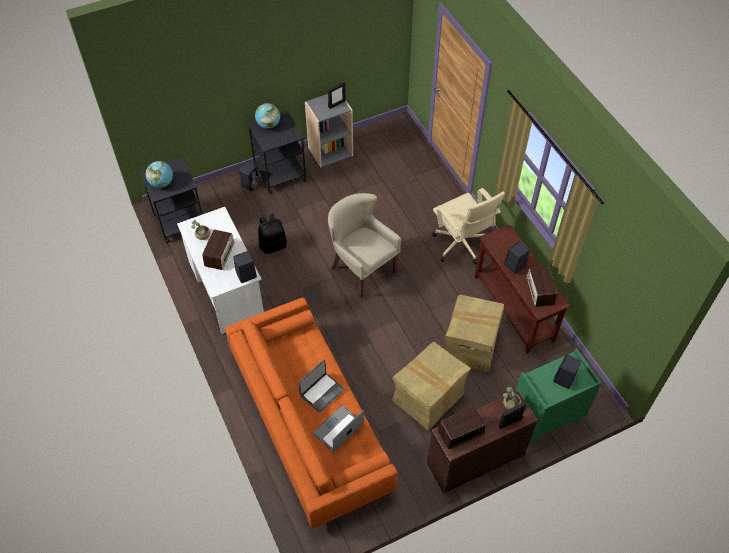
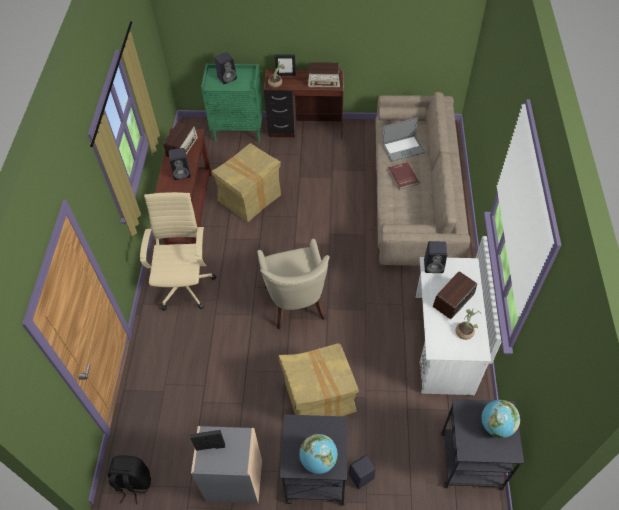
camera: 150 degrees left, 0 degrees up
orange sofa [226,298,398,529] -> beige sofa [375,92,470,266]
black backpack [258,214,287,254] -> black backpack moved to [108,455,151,505]
laptop [298,359,345,413] -> red book [388,162,420,190]
cardboard box [392,342,471,431] -> cardboard box moved to [279,343,359,416]

